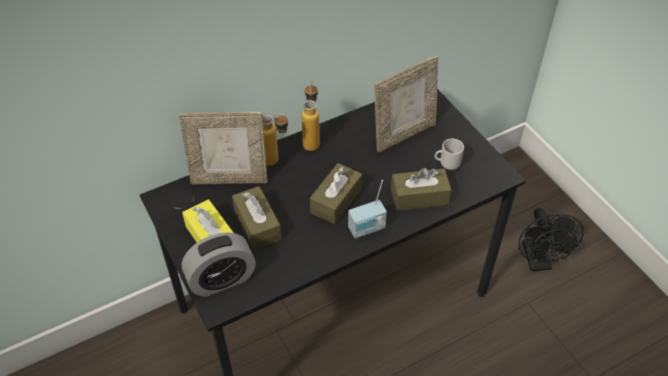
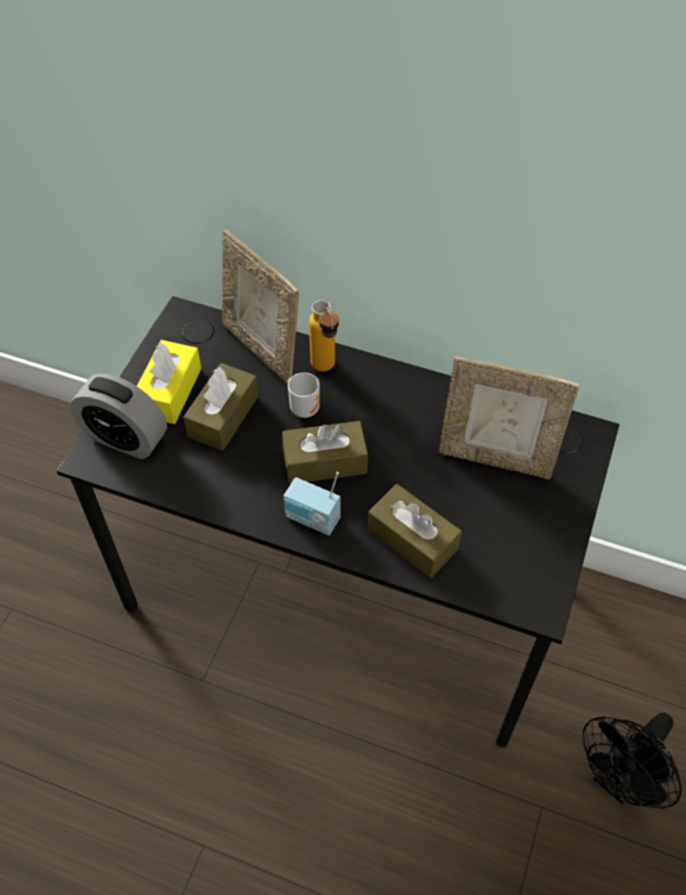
camera: 50 degrees right, 5 degrees up
bottle [301,82,320,151] -> none
mug [435,139,464,170] -> mug moved to [288,372,320,418]

